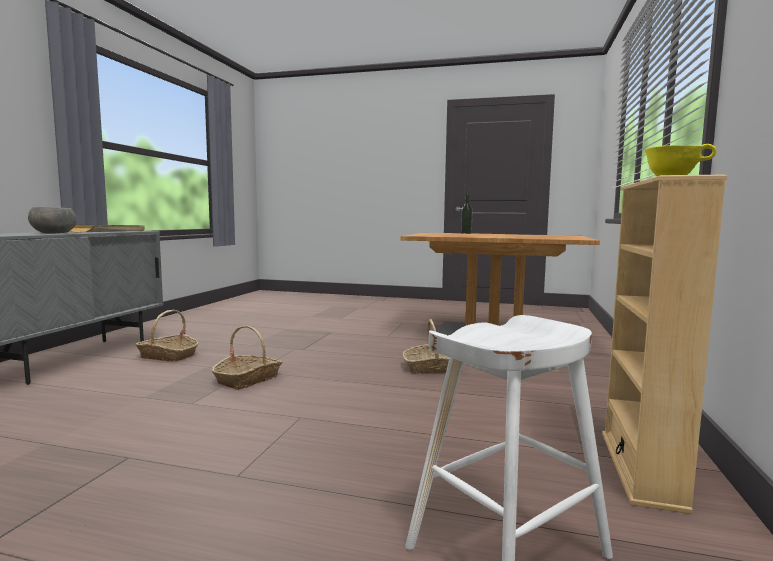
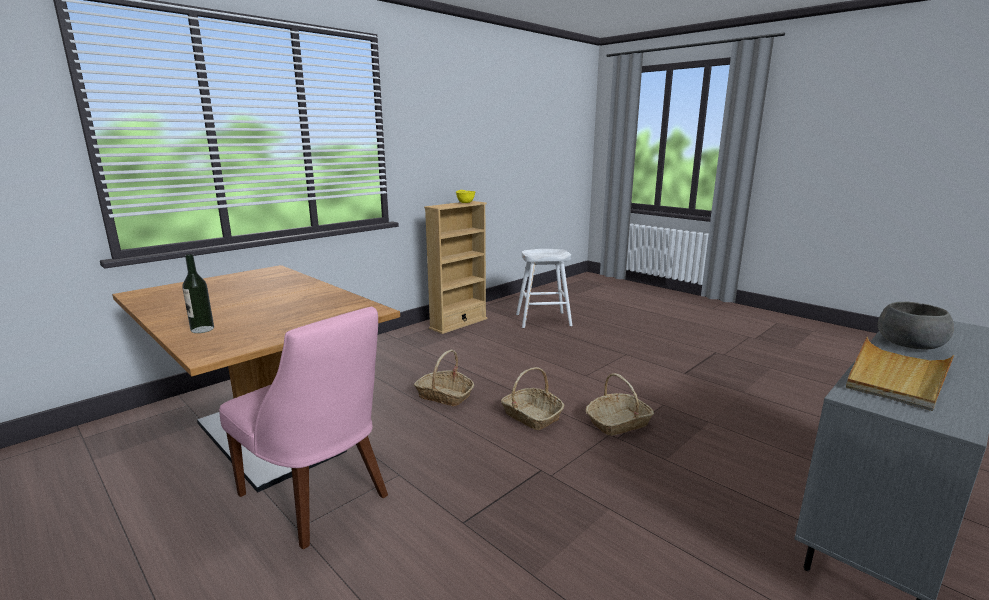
camera: 150 degrees left, 10 degrees up
basket [135,310,199,362] -> basket moved to [501,367,565,430]
none -> pink chair [219,307,388,549]

